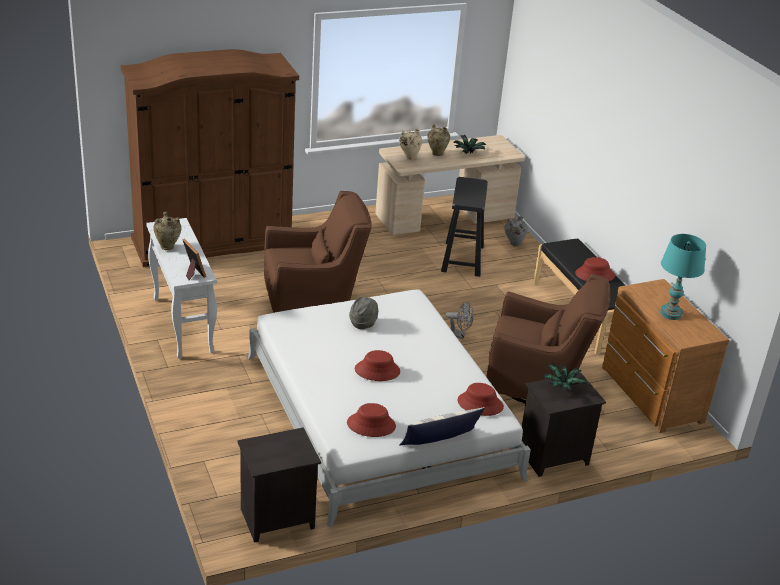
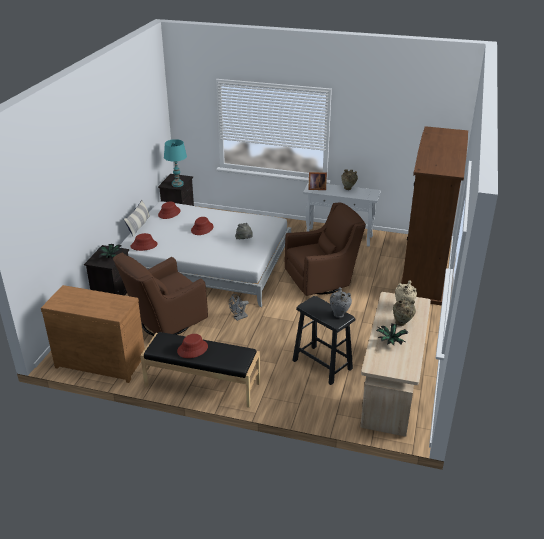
camera: 130 degrees right, 0 degrees up
brown armchair [264,191,372,313] -> brown armchair turned 135 degrees counterclockwise [285,203,366,296]
grey vase [504,216,528,247] -> grey vase moved to [330,287,352,318]
turquoise table lamp [660,234,706,320] -> turquoise table lamp moved to [164,139,187,187]

